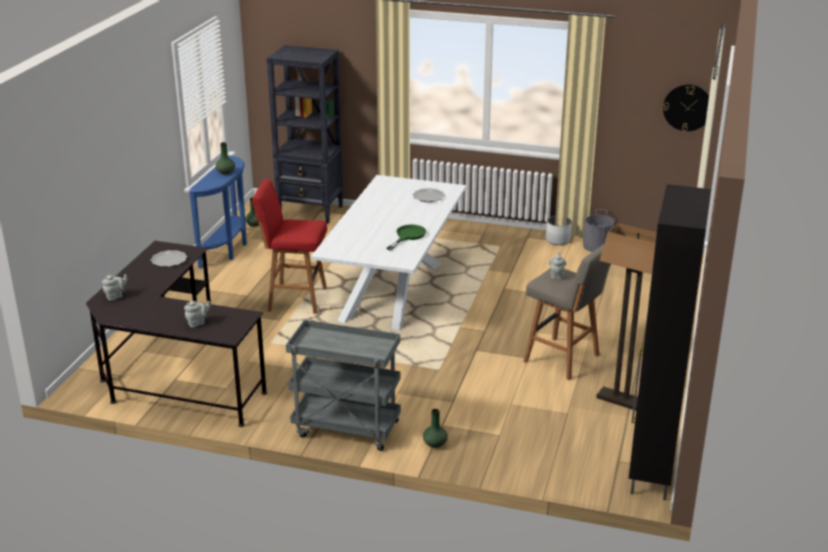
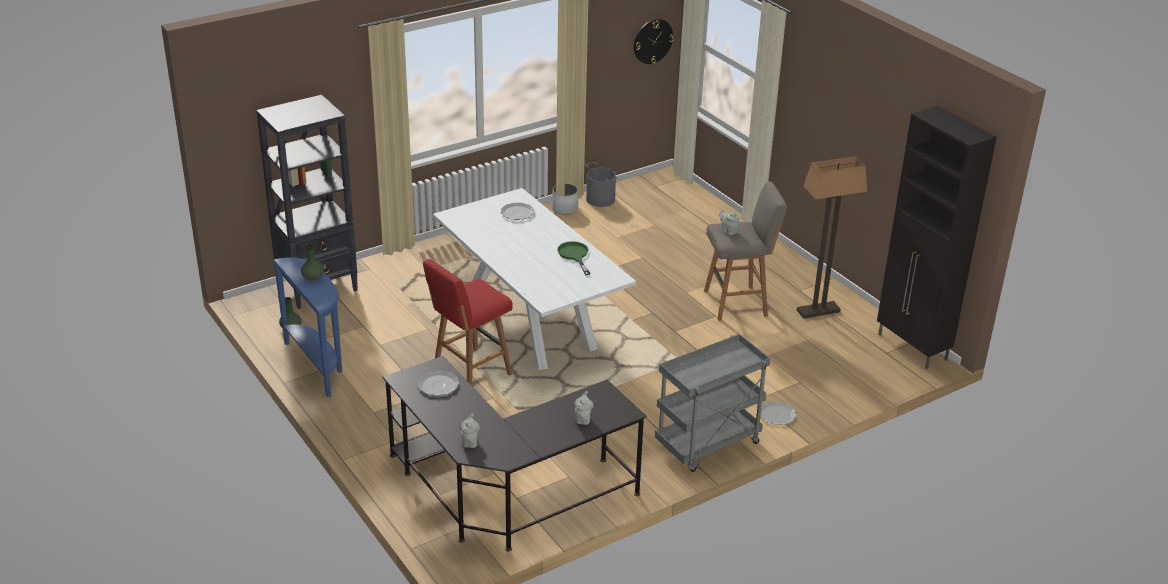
camera: 50 degrees left, 5 degrees up
green vase [423,409,448,448] -> plate [760,401,796,425]

